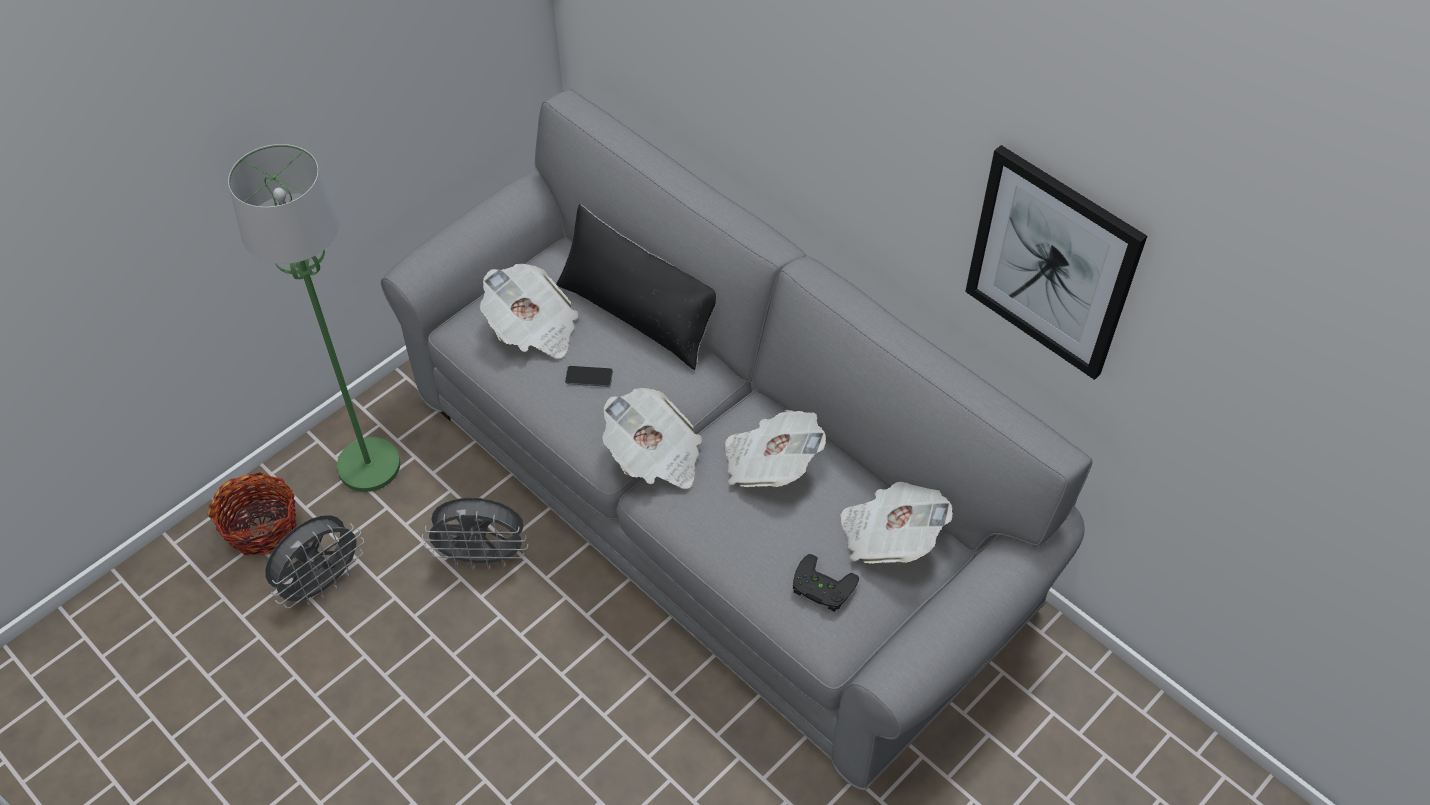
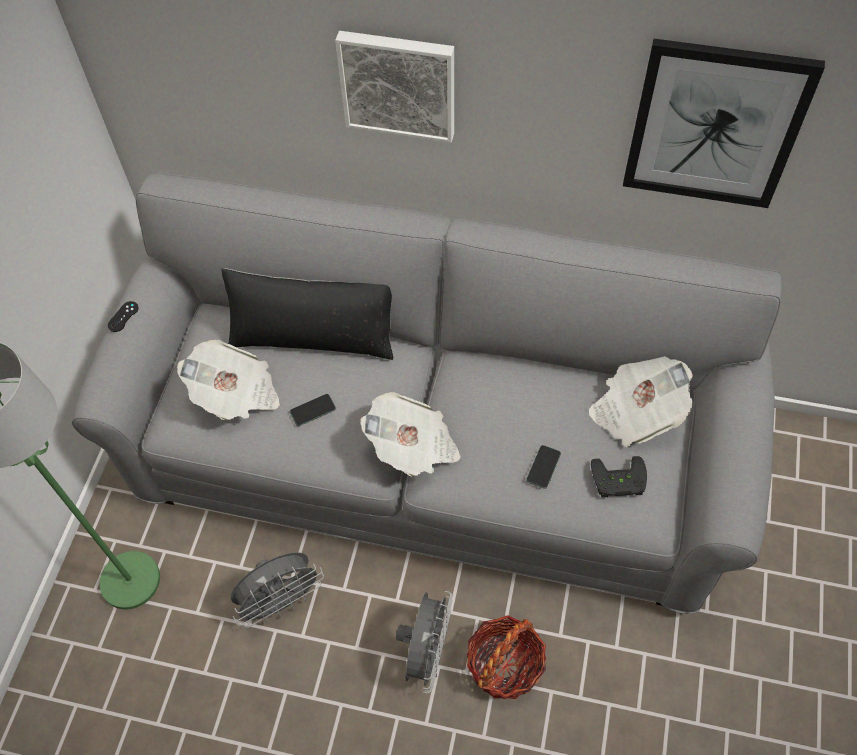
camera: 30 degrees left, 5 degrees up
basket [207,472,297,555] -> basket moved to [467,615,546,699]
grey fan [265,515,364,609] -> grey fan moved to [396,591,452,693]
newspaper [725,410,826,487] -> none
none -> black game controller [108,301,139,332]
none -> picture [335,31,454,143]
none -> phone [526,445,561,489]

